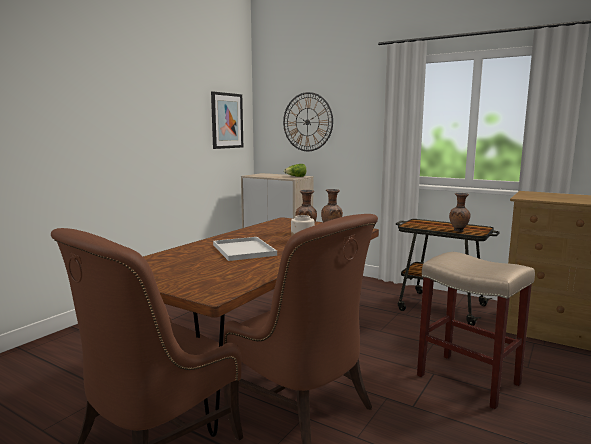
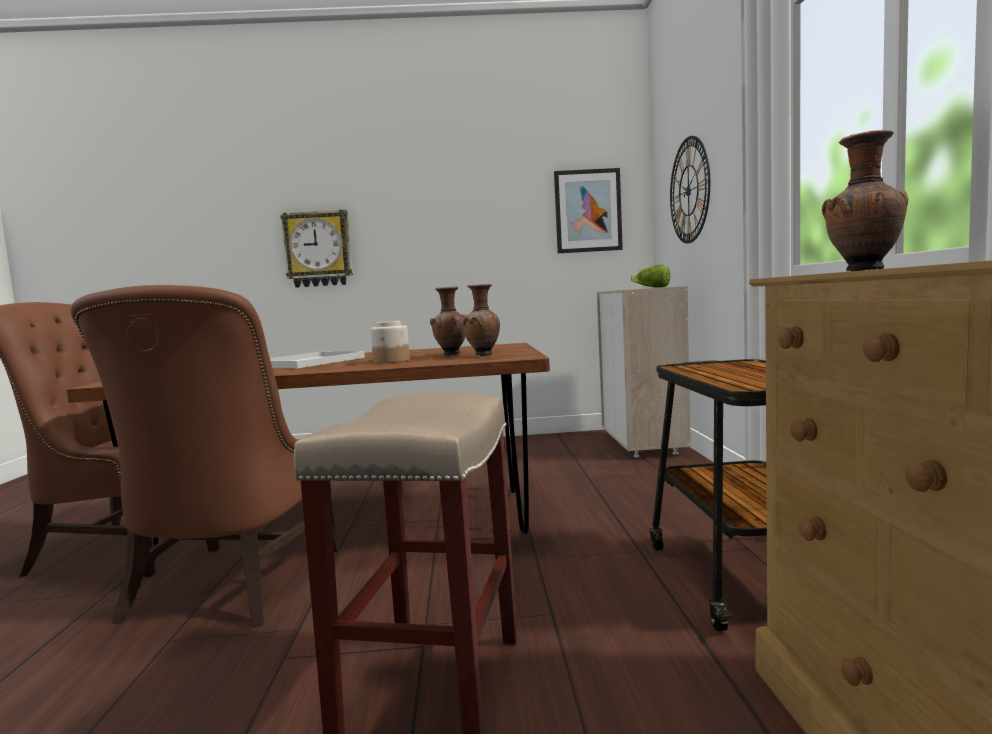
camera: 55 degrees right, 5 degrees down
brown vase [449,193,471,232] -> brown vase moved to [822,130,908,272]
none -> wall clock [280,210,353,288]

